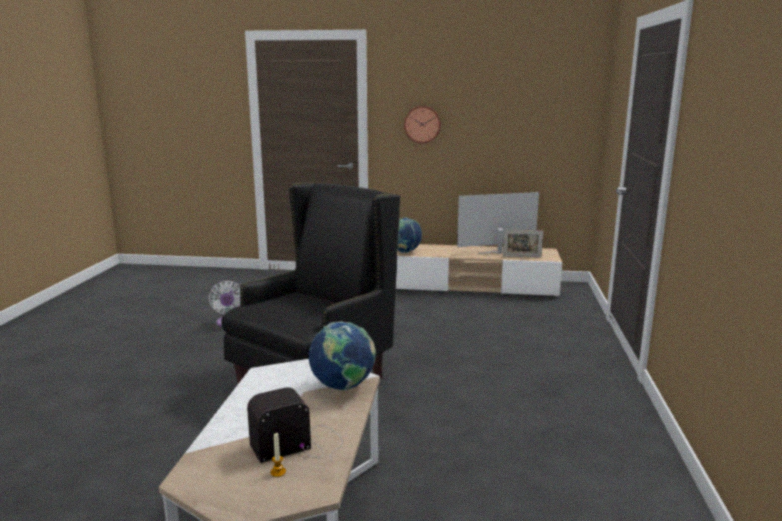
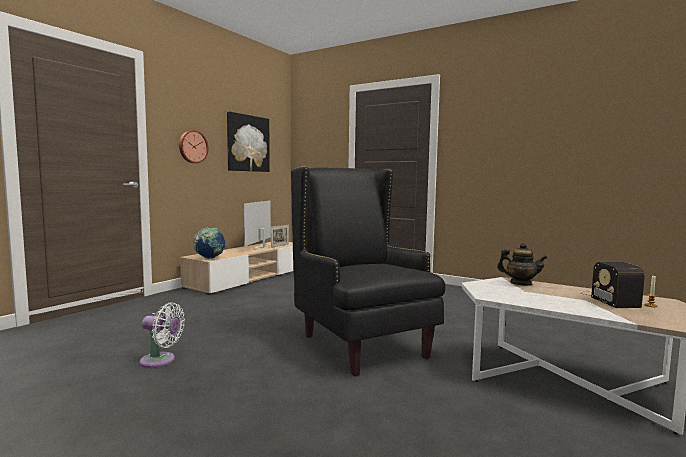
camera: 65 degrees left, 10 degrees down
globe [309,321,376,391] -> teapot [497,243,547,286]
none -> picture [227,112,270,172]

